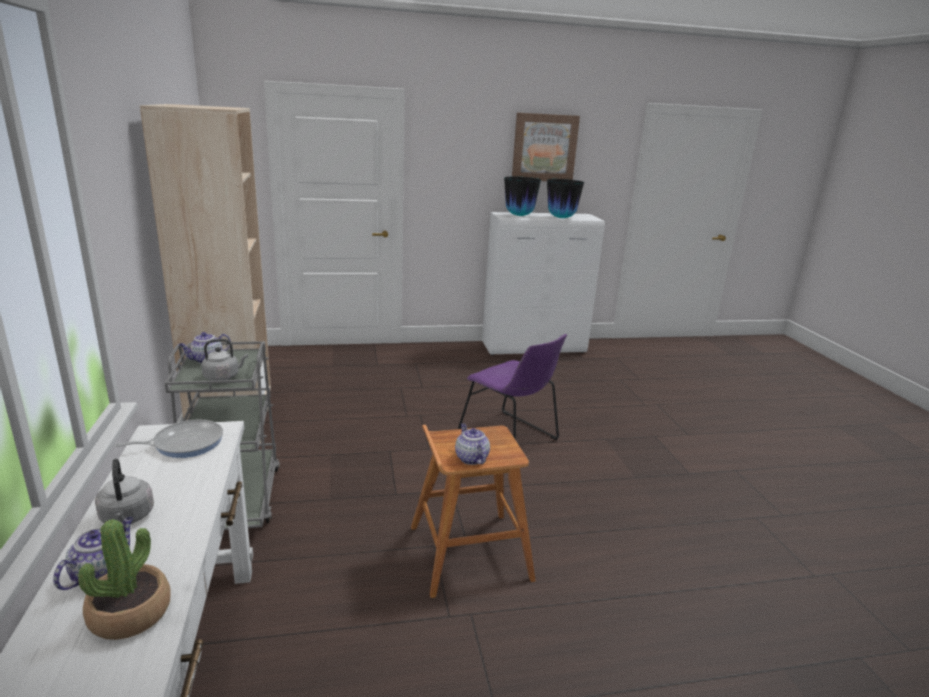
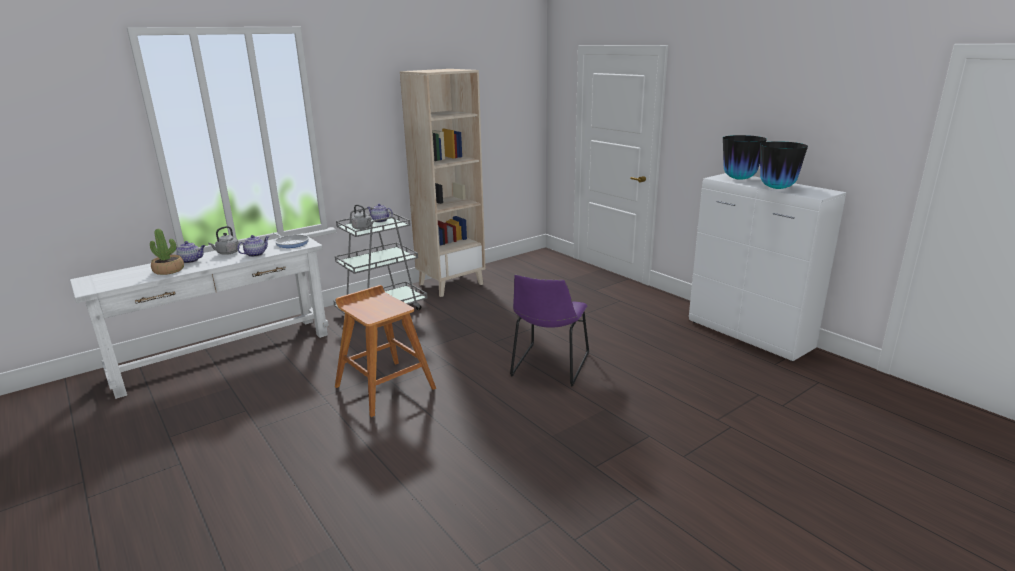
camera: 65 degrees right, 0 degrees up
teapot [455,424,490,465] -> teapot moved to [237,235,269,257]
picture [512,113,580,181] -> none

